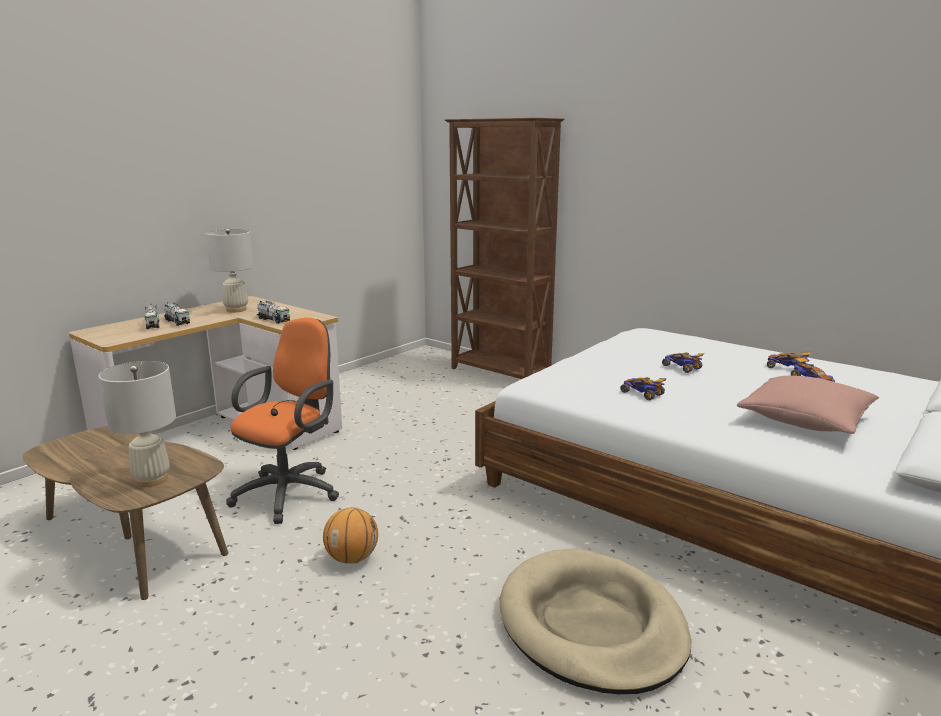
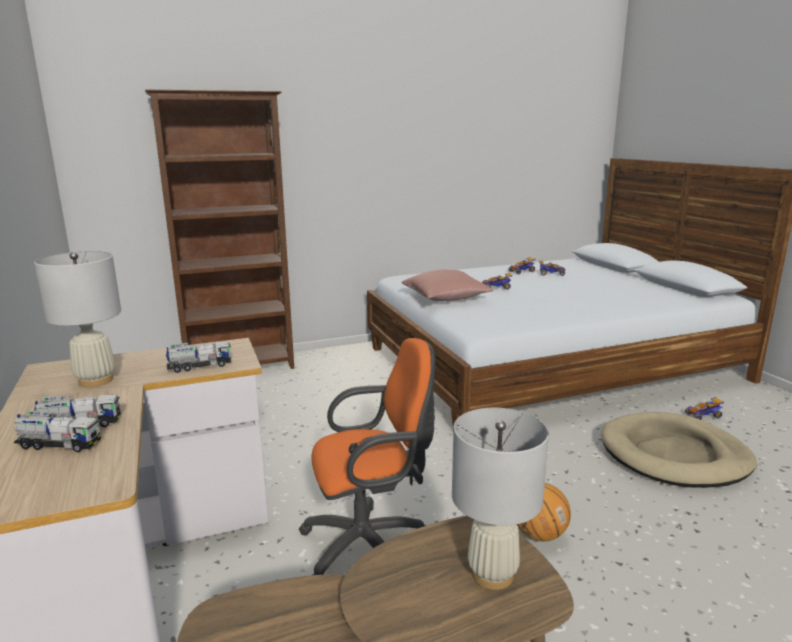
camera: 60 degrees left, 0 degrees up
orange office chair [226,318,339,524] -> orange office chair turned 105 degrees clockwise [299,338,436,575]
toy car [620,377,667,400] -> toy car moved to [685,397,724,420]
pink pillow [737,376,879,434] -> pink pillow moved to [401,270,494,301]

